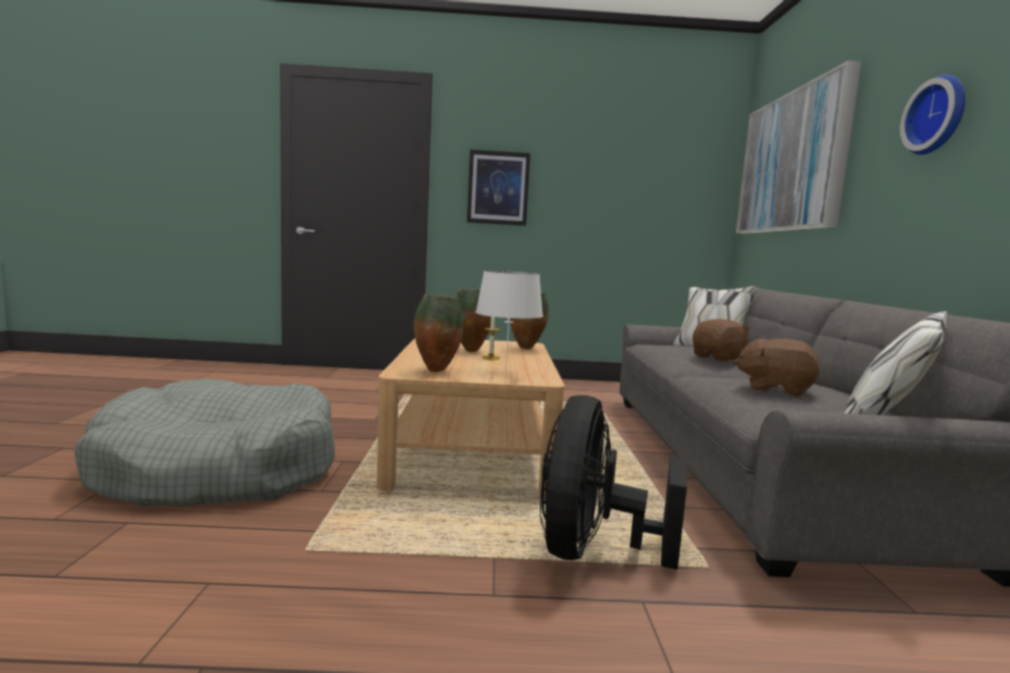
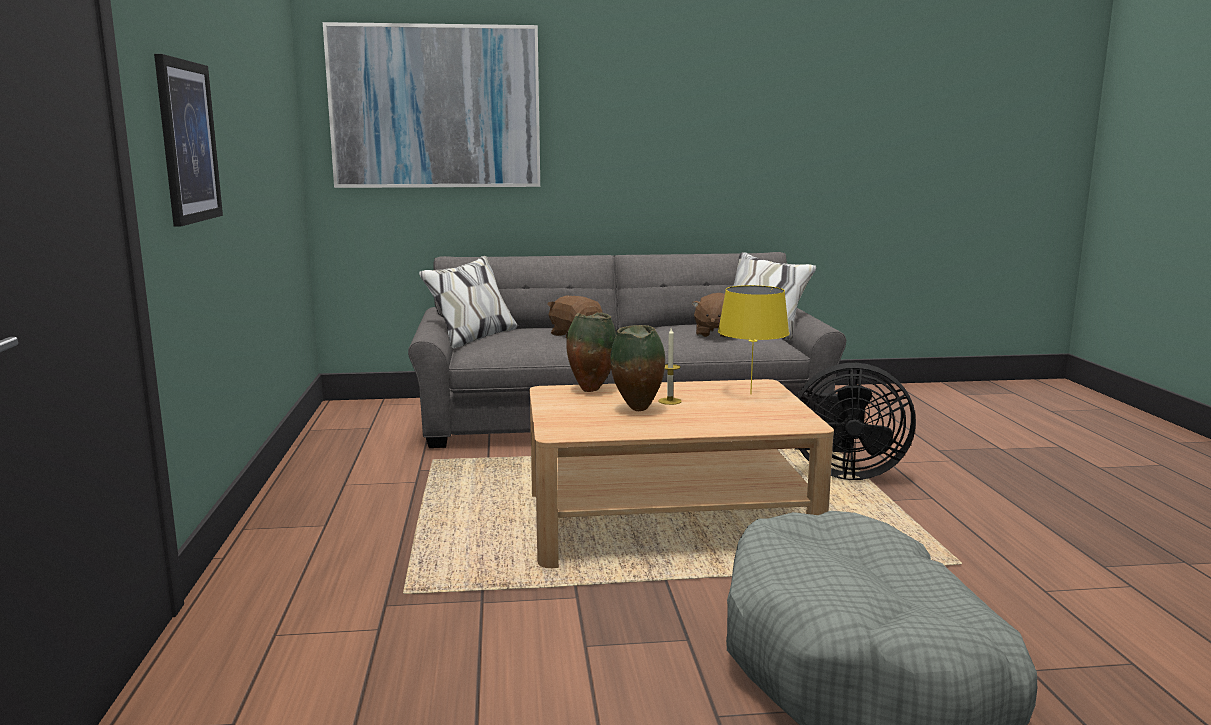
camera: 95 degrees left, 5 degrees up
vase [414,294,464,372] -> none
white table lamp [475,271,543,374] -> yellow table lamp [718,285,789,394]
wall clock [900,74,966,155] -> none

